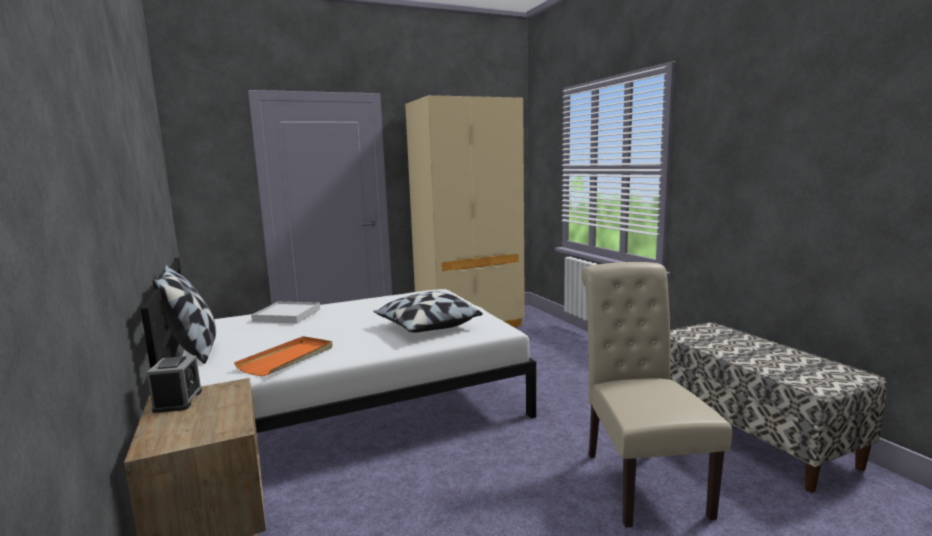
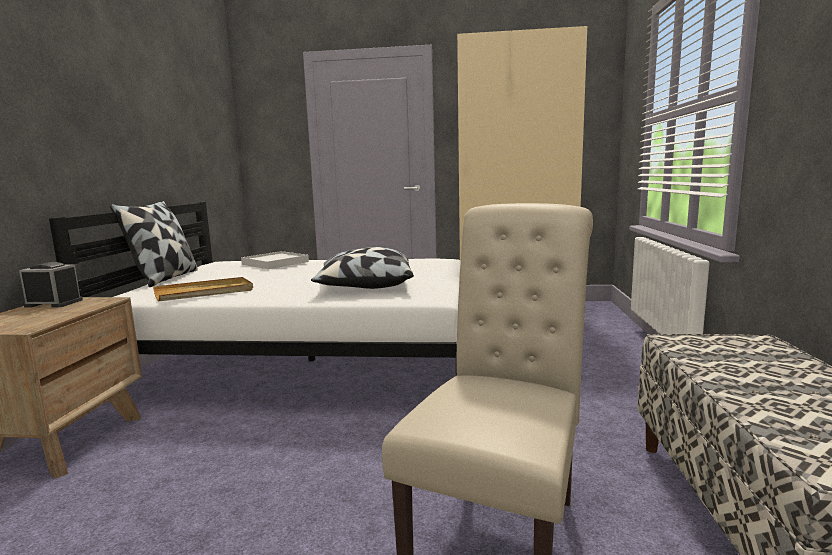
camera: 30 degrees right, 0 degrees up
alarm clock [147,355,202,413] -> alarm clock turned 105 degrees counterclockwise [19,262,83,307]
orange tray [234,336,333,377] -> beige tray [153,277,253,302]

